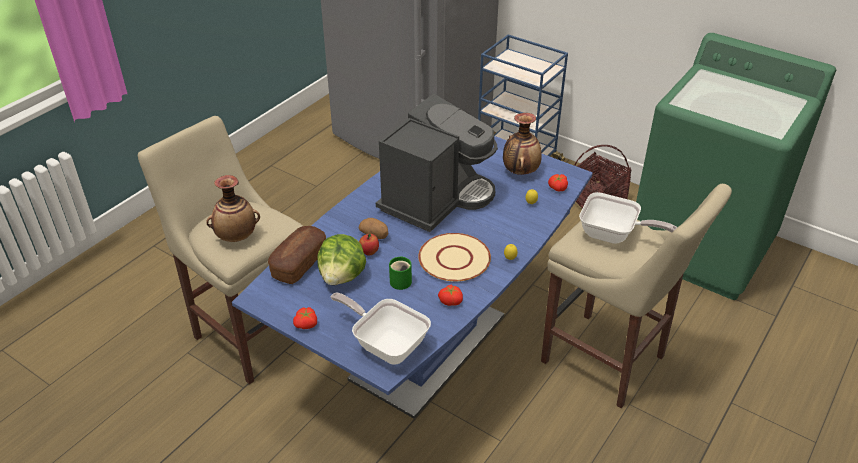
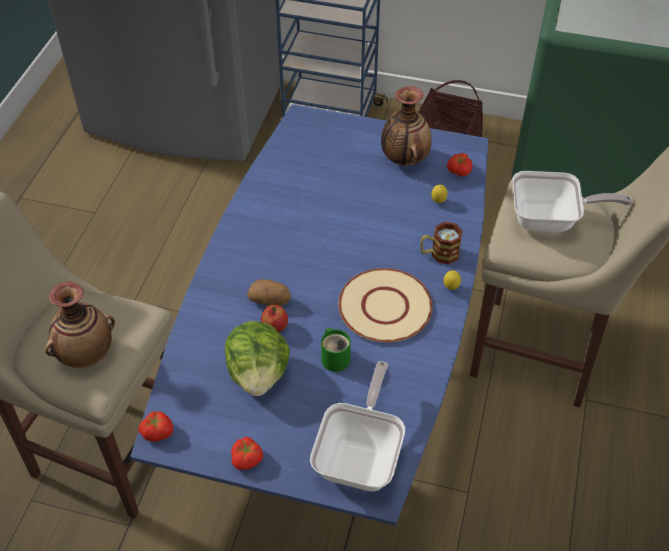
camera: 20 degrees left, 10 degrees up
bread [268,226,326,284] -> none
frying pan [331,292,431,365] -> frying pan turned 90 degrees clockwise [310,361,405,491]
coffee machine [376,93,498,232] -> none
tomato [438,285,463,306] -> tomato moved to [138,411,174,442]
none -> mug [420,222,463,265]

